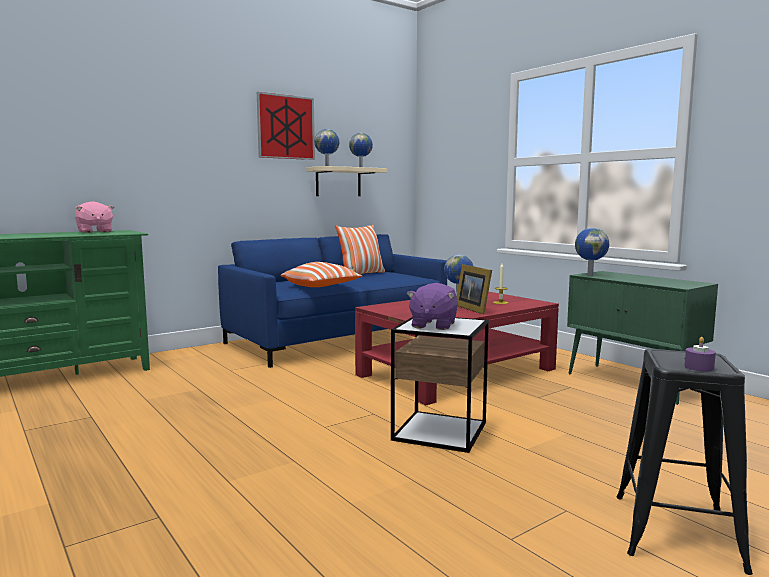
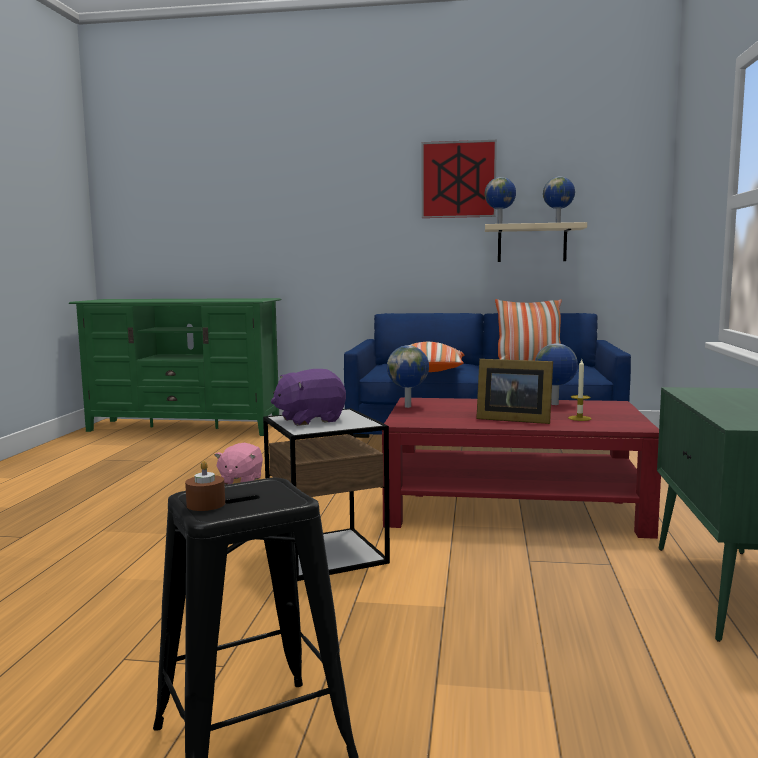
camera: 45 degrees right, 0 degrees up
pink plush toy [75,201,115,233] -> pink plush toy moved to [214,443,263,485]
picture frame [457,264,492,314] -> picture frame turned 90 degrees counterclockwise [476,359,553,424]
globe [575,228,609,276] -> globe moved to [387,345,429,408]
purple candle [684,337,716,372] -> brown candle [185,461,225,511]

